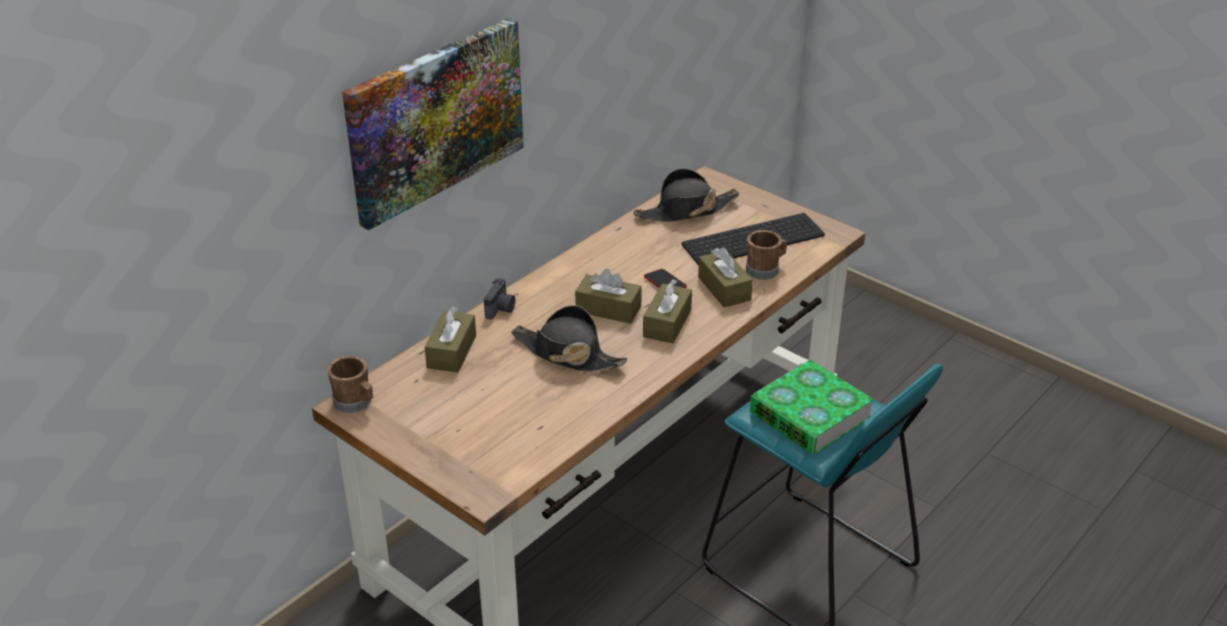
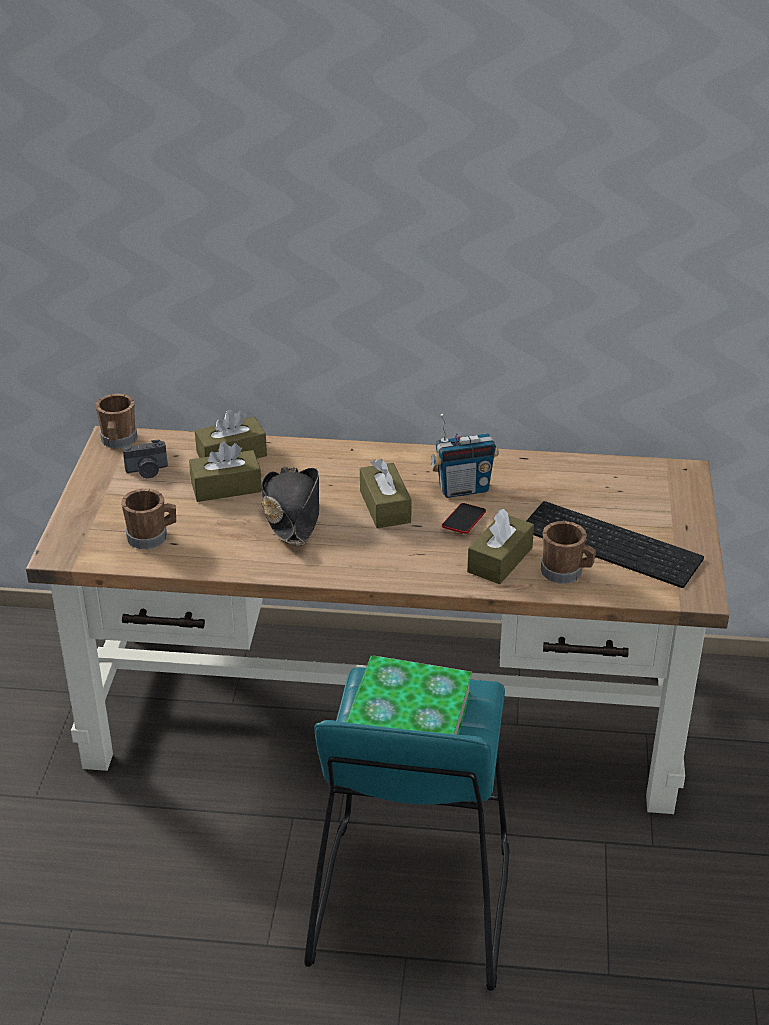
camera: 55 degrees right, 0 degrees up
picture [342,18,524,230] -> none
camera [484,278,515,319] -> camera moved to [122,440,168,478]
black hat [633,168,739,222] -> none
brown tissue box [643,279,692,343] -> brown tissue box moved to [189,442,262,502]
none -> brown mug [121,489,176,549]
none -> radio [431,414,499,498]

